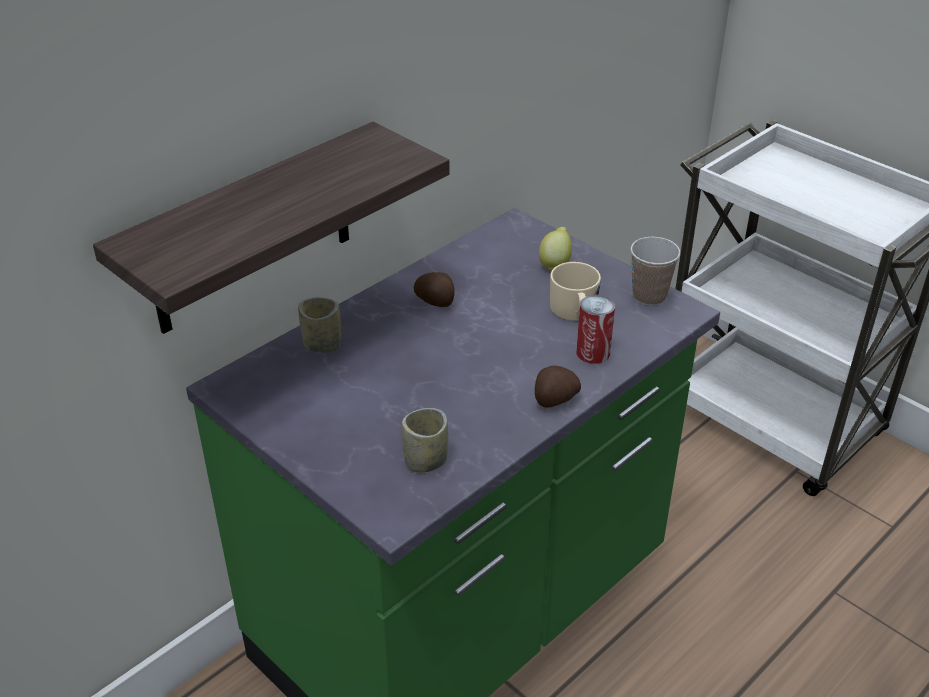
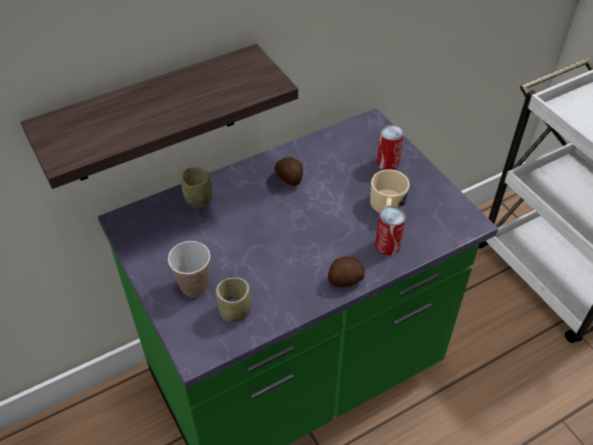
camera: 15 degrees right, 10 degrees up
lemon [539,227,572,271] -> can [376,125,404,170]
cup [630,237,680,306] -> cup moved to [168,241,210,297]

